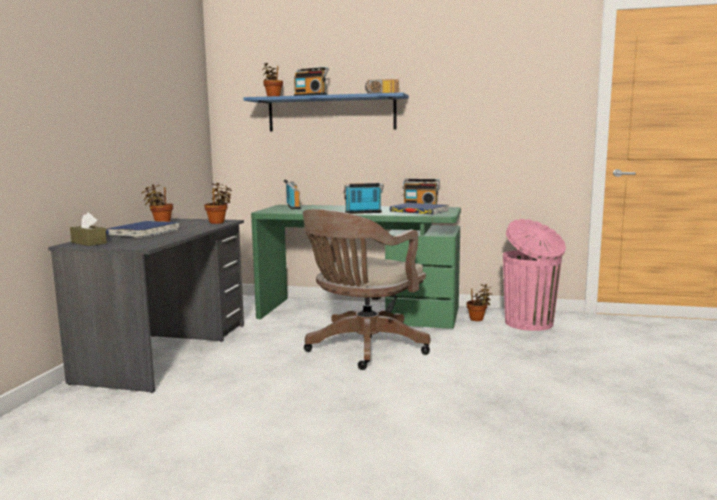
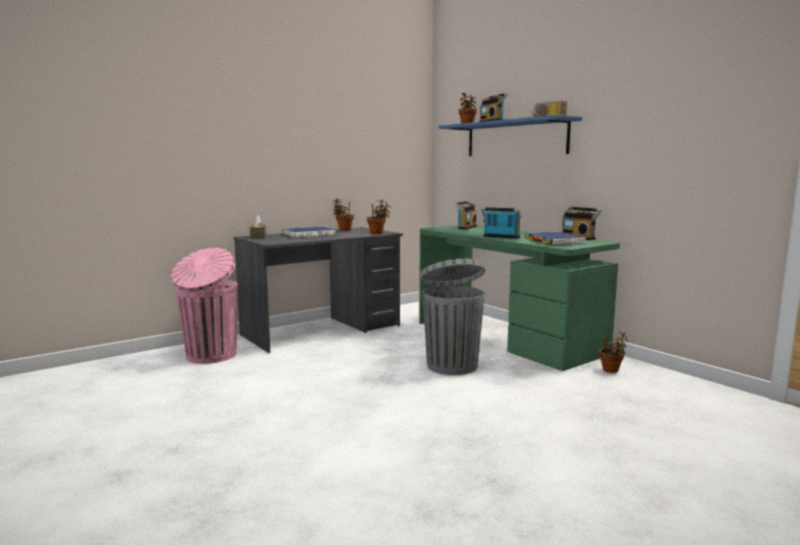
camera: 40 degrees right, 0 degrees up
brown office chair [303,209,431,370] -> grey trash can [420,259,485,375]
pink trash can [503,219,566,331] -> pink trash can moved to [171,248,238,364]

